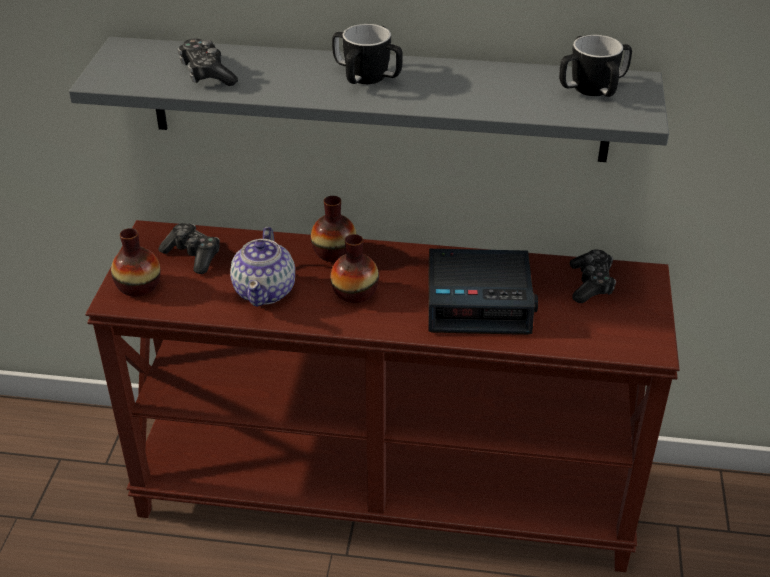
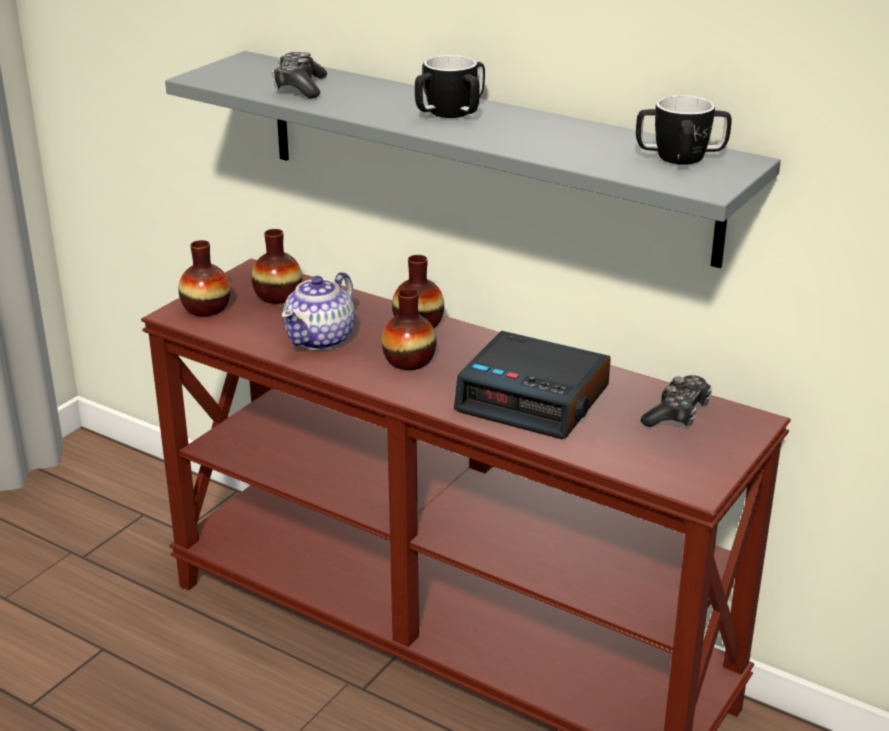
camera: 25 degrees right, 10 degrees down
game controller [159,223,220,274] -> vase [251,229,302,304]

